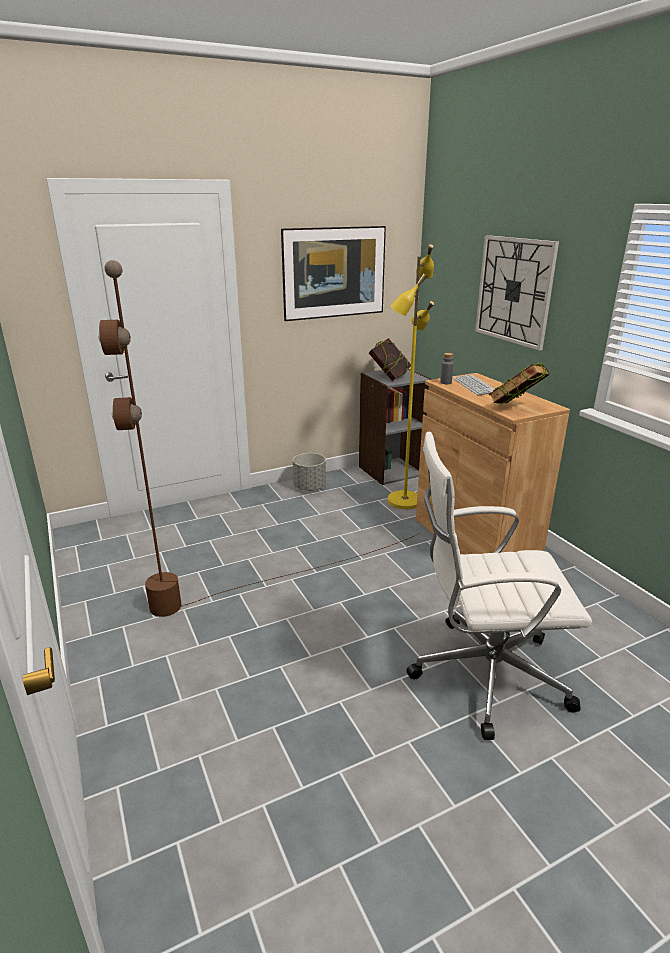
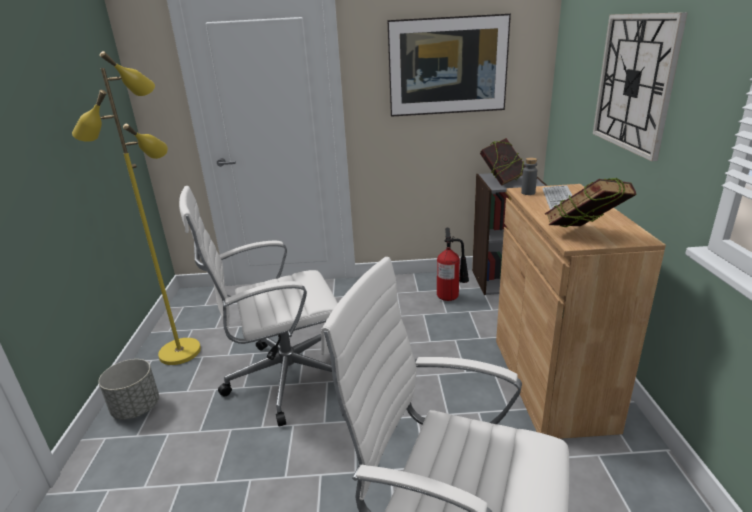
camera: 25 degrees right, 0 degrees up
brown floor lamp [98,260,420,617] -> white office chair [179,186,338,427]
grey planter [293,453,326,491] -> grey planter moved to [98,359,159,419]
yellow floor lamp [388,244,435,509] -> yellow floor lamp moved to [72,51,201,365]
none -> fire extinguisher [437,228,469,301]

